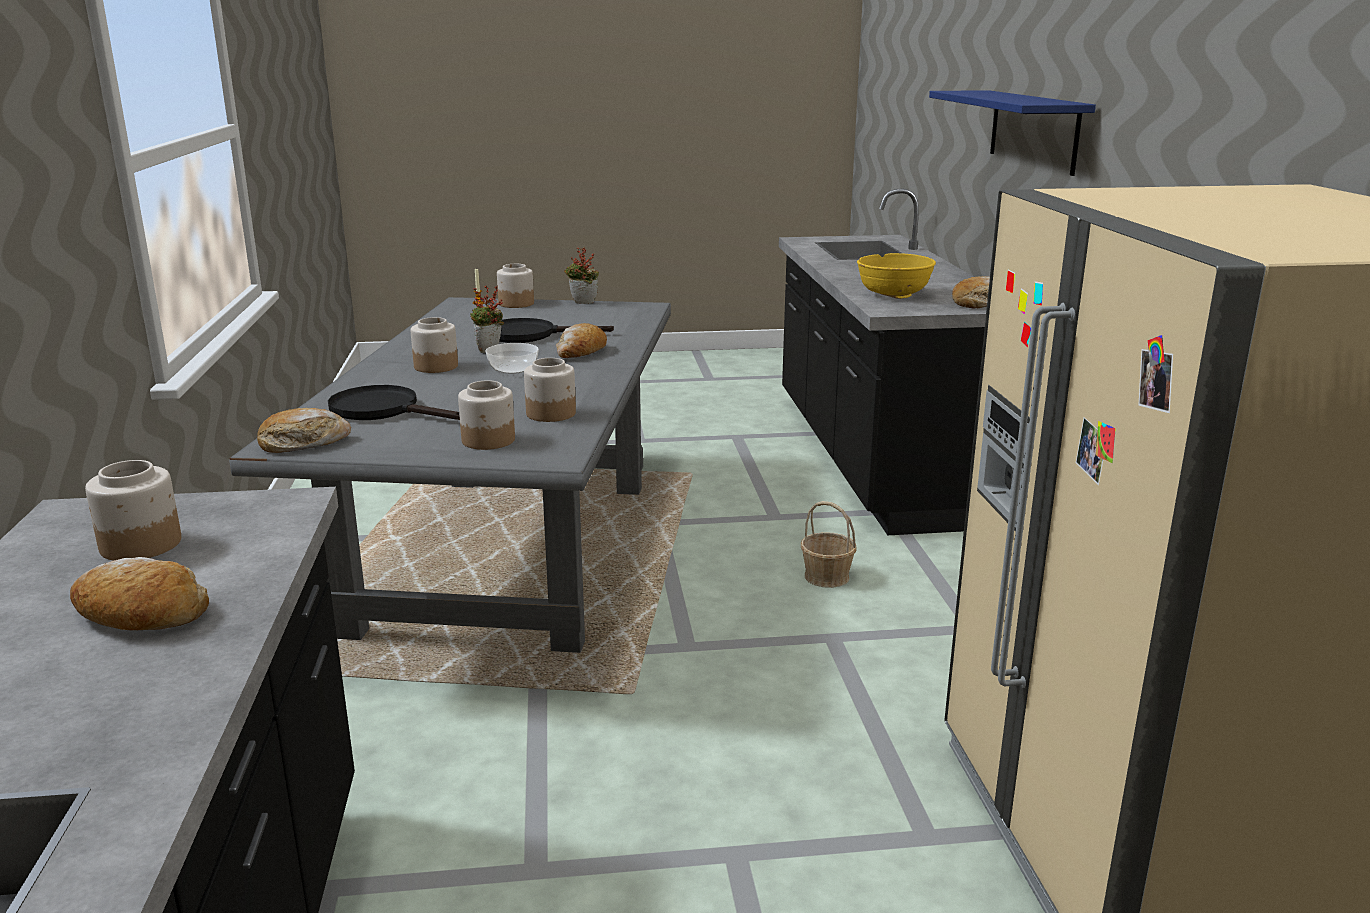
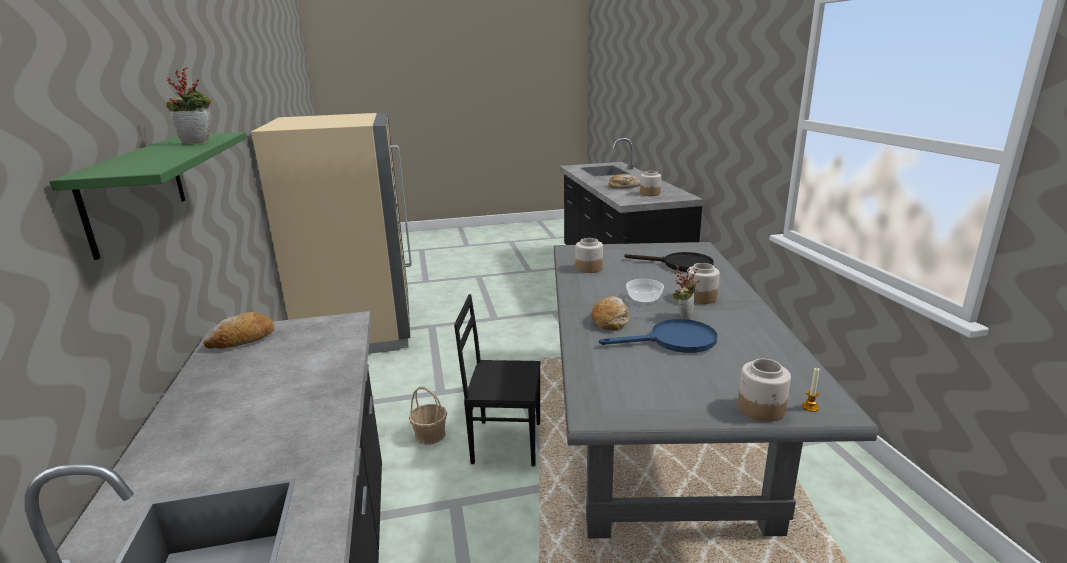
camera: 175 degrees right, 0 degrees up
bread [257,408,351,453] -> none
jar [458,381,515,450] -> none
black frying pan [499,318,614,343] -> blue frying pan [599,319,718,353]
potted plant [564,247,599,304] -> potted plant moved to [166,67,211,144]
yellow bowl [857,253,936,299] -> none
blue shelf [929,90,1096,176] -> green shelf [49,132,246,260]
none -> black chair [454,294,541,466]

